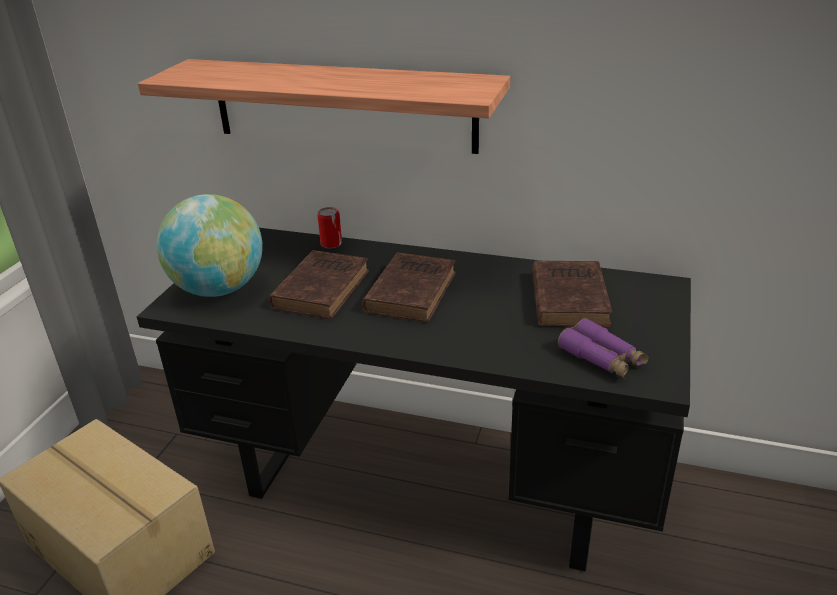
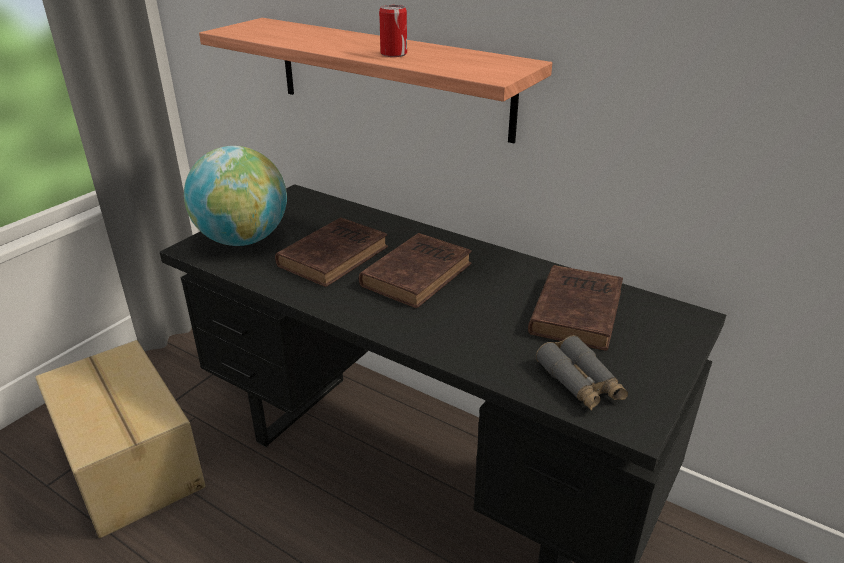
camera: 15 degrees right, 0 degrees up
can [317,207,342,249] -> can moved to [379,5,407,57]
purple binoculars [558,318,648,378] -> grey binoculars [536,335,628,411]

